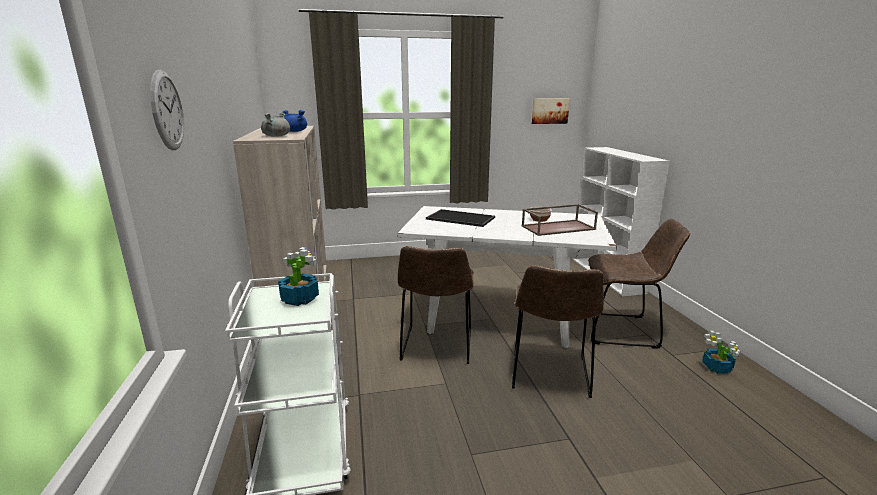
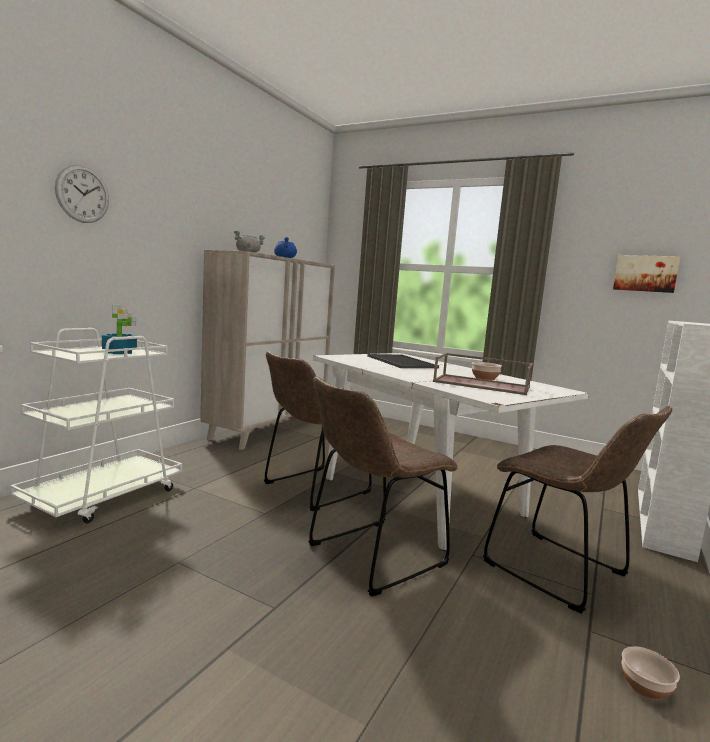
camera: 40 degrees right, 10 degrees down
potted plant [702,331,741,374] -> bowl [621,646,680,700]

